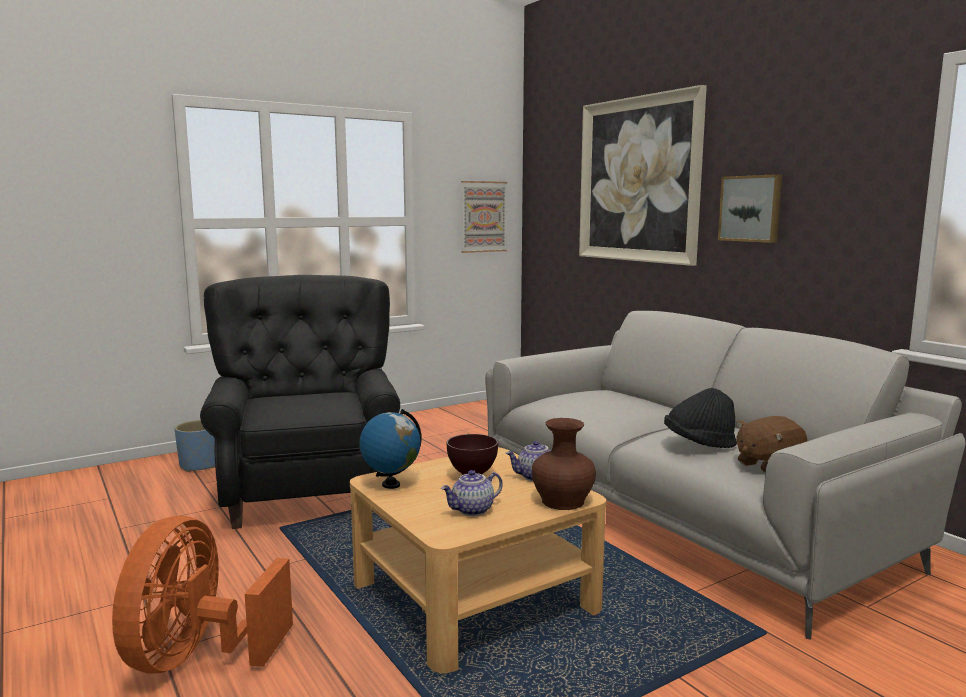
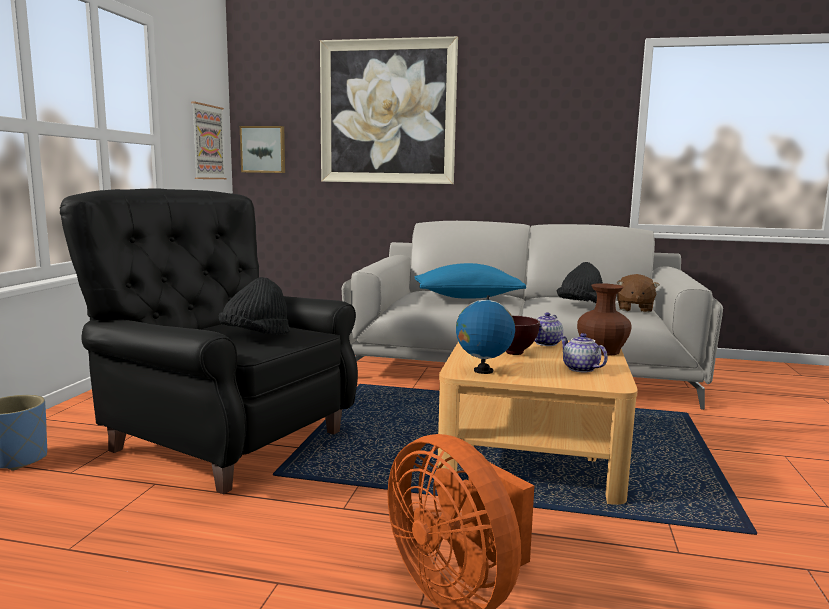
camera: 45 degrees left, 0 degrees up
teapot [441,470,503,516] -> teapot turned 135 degrees clockwise [560,333,608,373]
picture [718,174,782,243] -> picture moved to [240,126,285,173]
none -> black hat [219,277,290,335]
none -> blue pillow [415,263,526,299]

